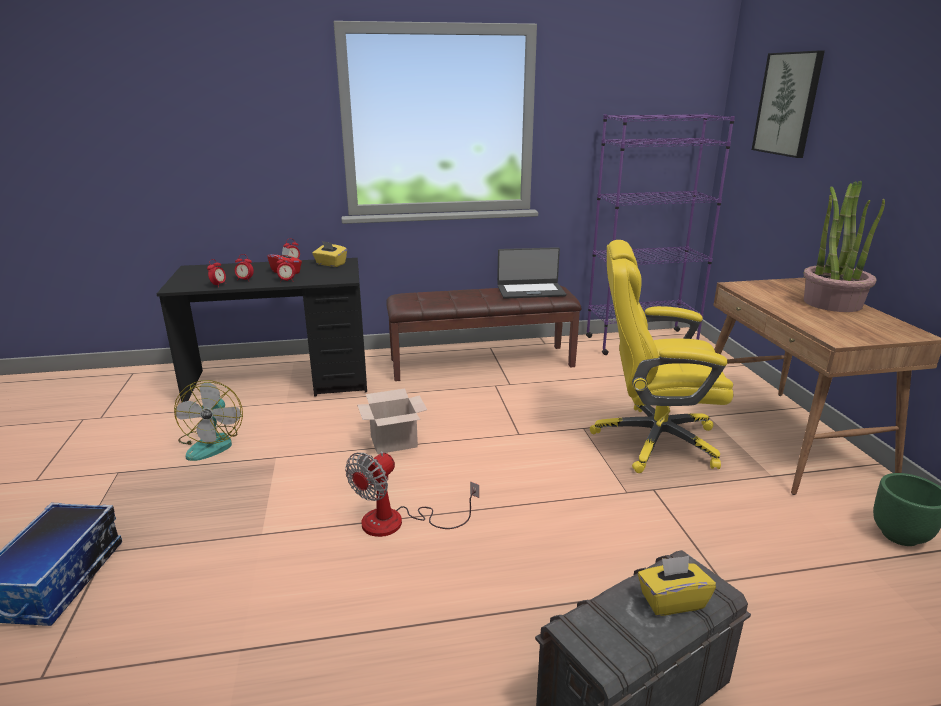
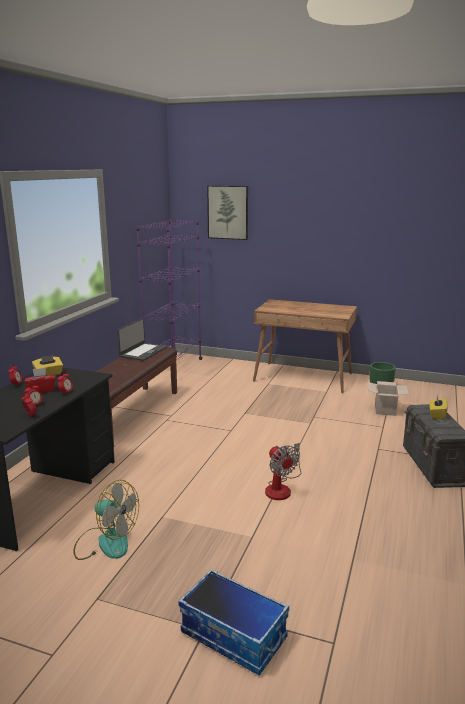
camera: 60 degrees left, 5 degrees down
cardboard box [357,389,427,454] -> cardboard box moved to [368,381,409,416]
yellow office chair [590,240,733,473] -> none
potted plant [803,180,885,312] -> none

